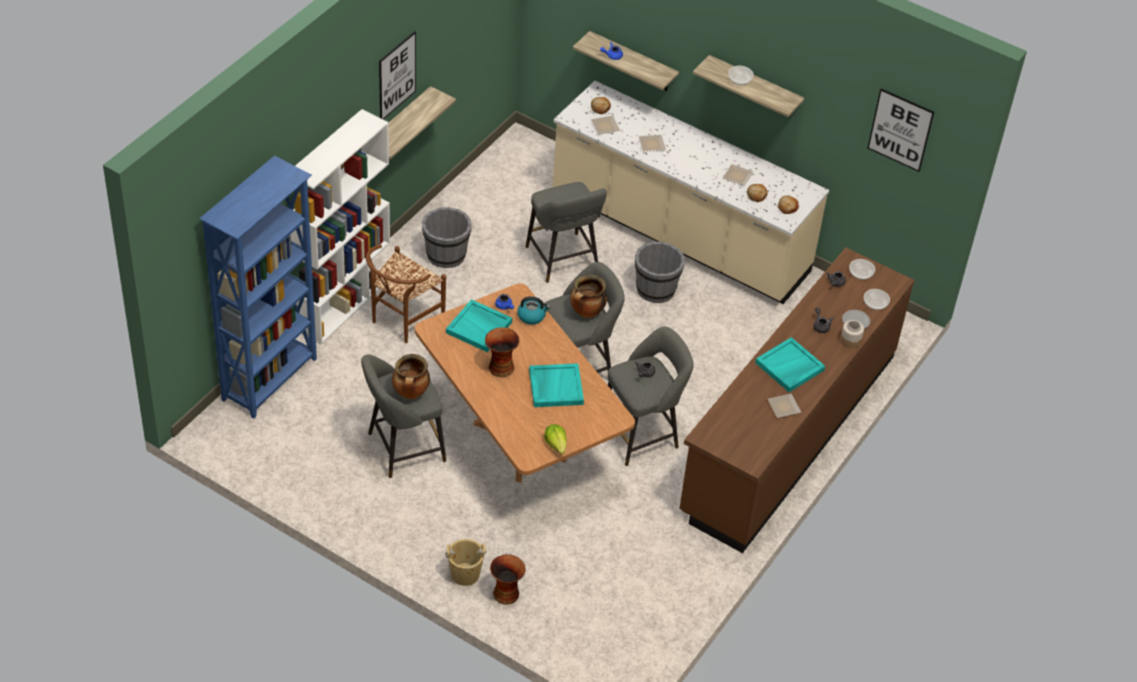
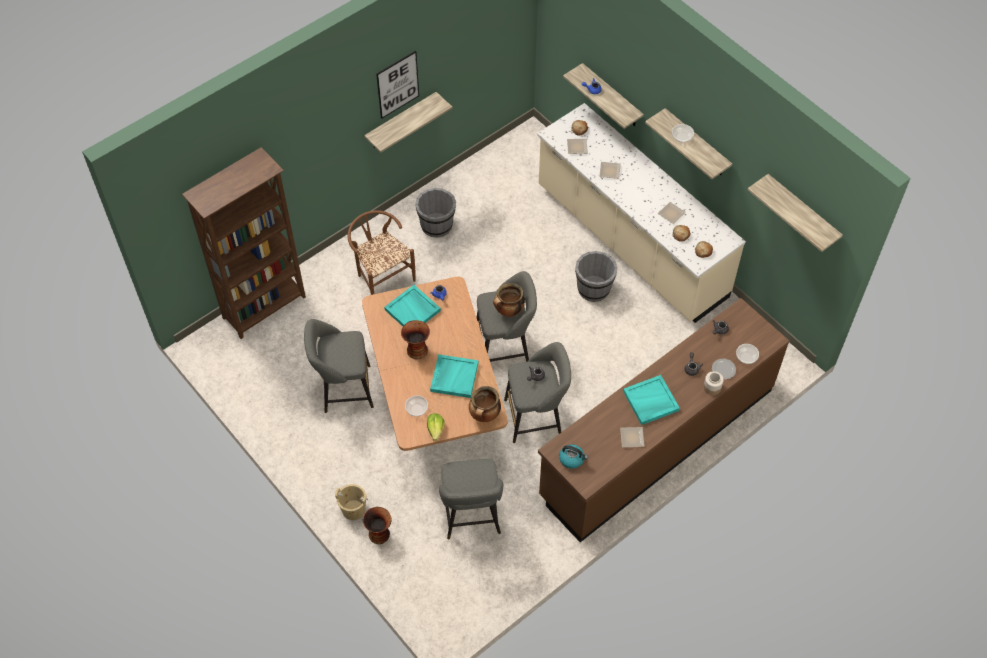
camera: 20 degrees right, 10 degrees up
blue bookcase [199,156,317,419] -> brown bookcase [182,147,306,339]
white bookcase [291,109,390,345] -> none
brown chair [366,244,446,343] -> brown chair turned 90 degrees clockwise [348,210,416,295]
cooking pot [392,354,430,399] -> cooking pot moved to [469,386,501,422]
kettle [517,296,550,325] -> kettle moved to [559,444,588,469]
grey stool [525,182,607,283] -> grey stool moved to [439,459,503,540]
bowl [849,259,875,280] -> bowl moved to [405,395,428,416]
picture [868,89,934,172] -> shelf [748,174,843,252]

